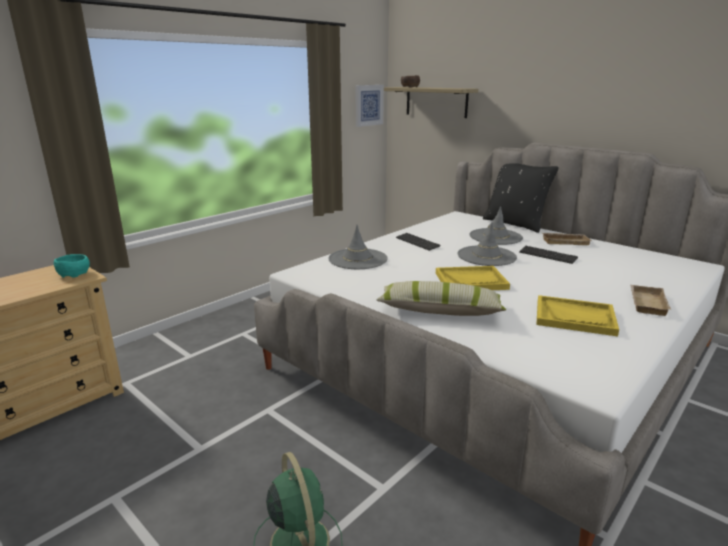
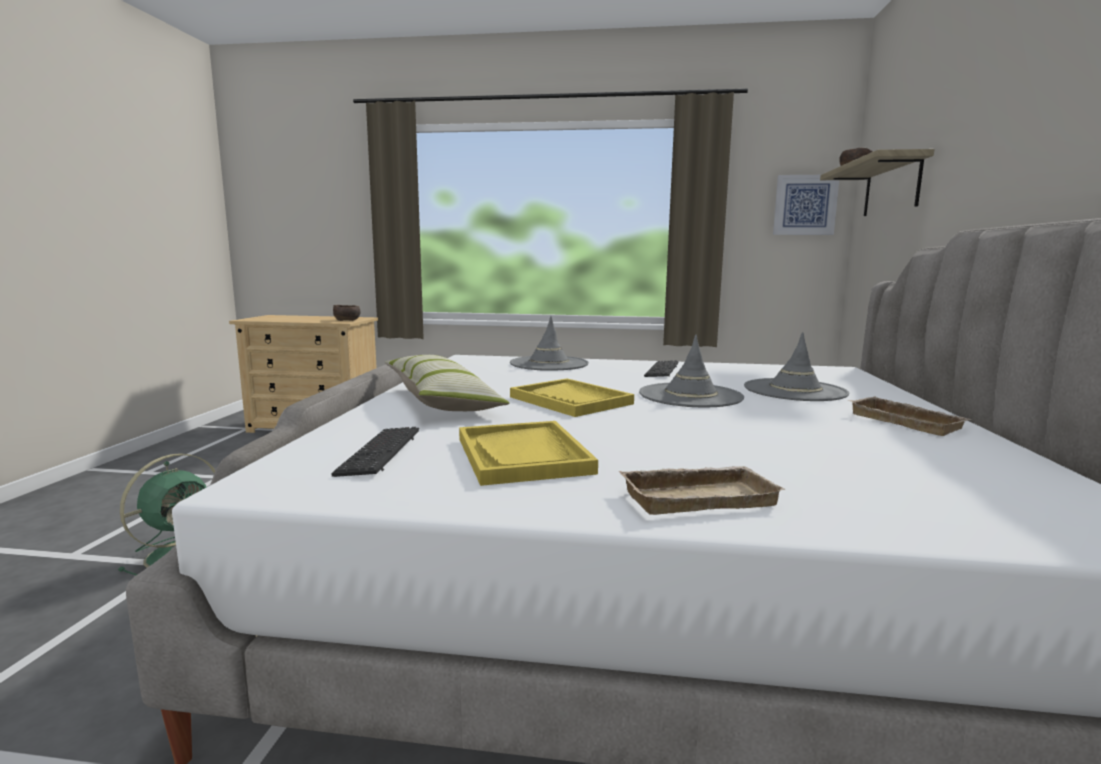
camera: 55 degrees right, 10 degrees down
turquoise bowl [54,254,90,278] -> brown bowl [333,305,361,321]
black pillow [483,163,559,233] -> none
keyboard [519,246,578,264] -> keyboard moved to [331,427,419,477]

